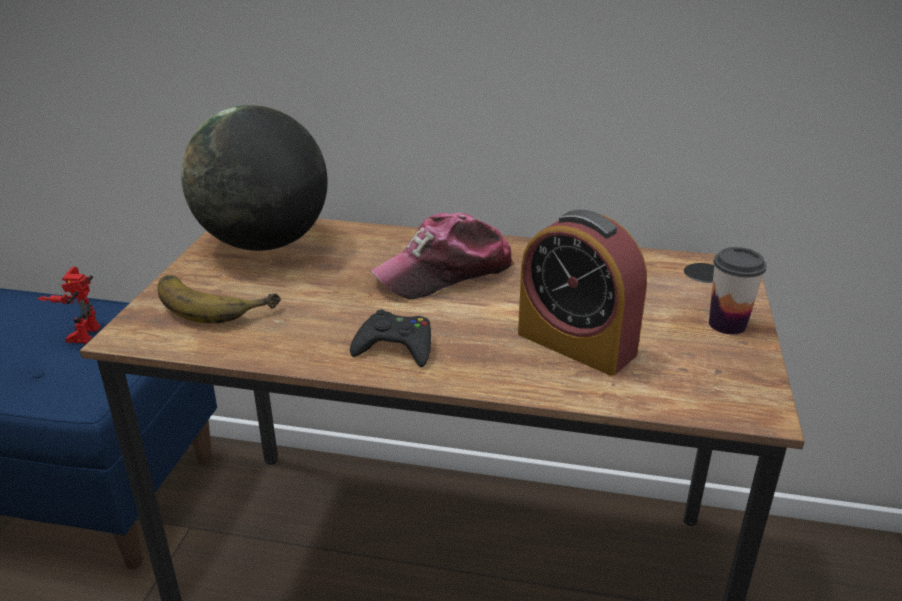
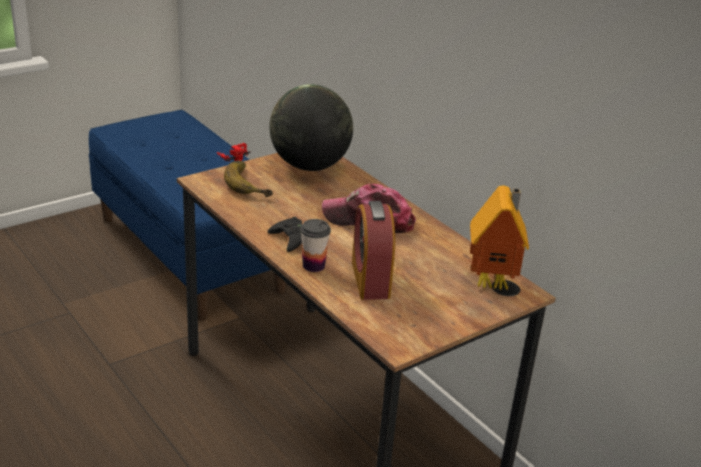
camera: 40 degrees right, 0 degrees up
cup [709,247,767,334] -> cup moved to [300,219,331,272]
none -> toy house [470,185,529,291]

